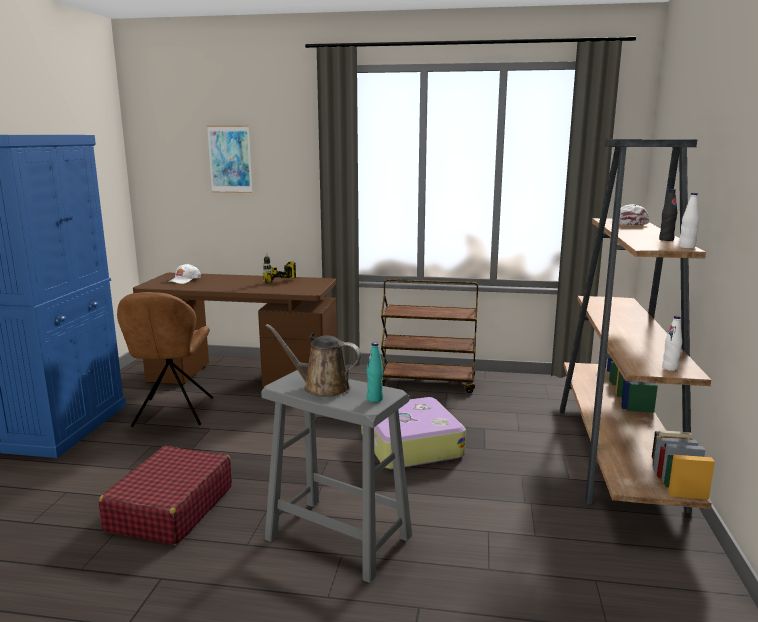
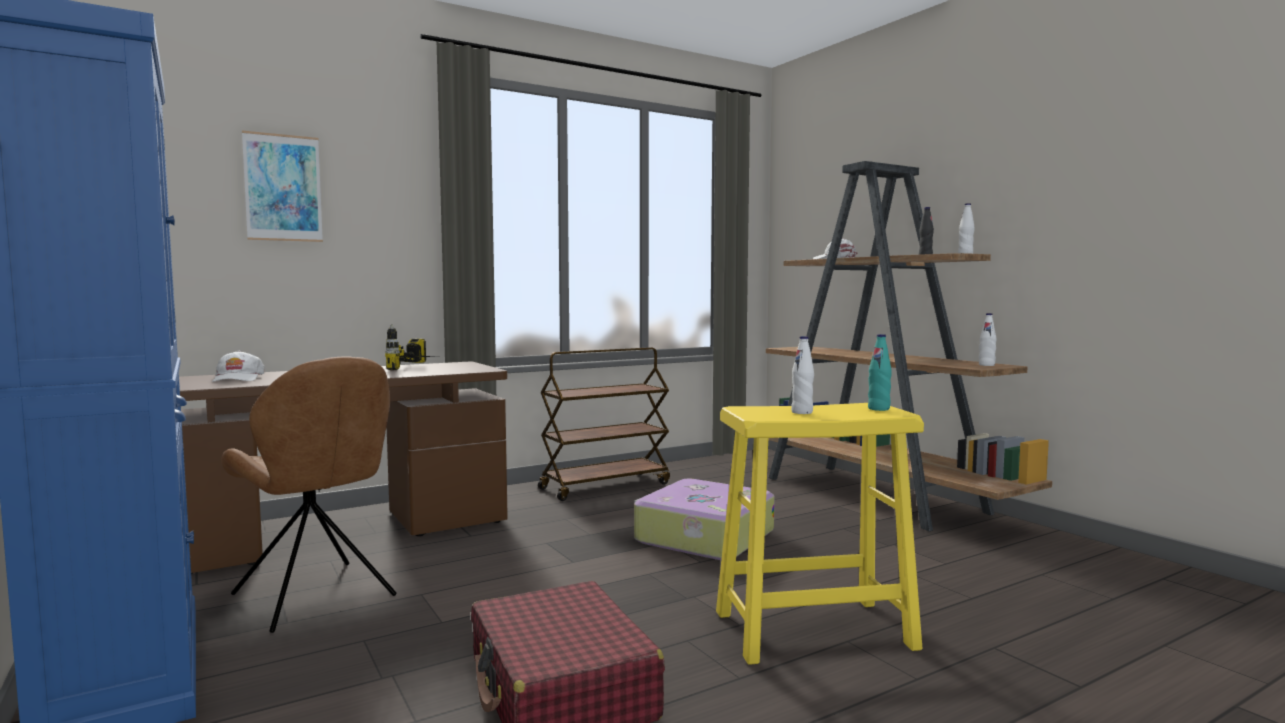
camera: 40 degrees left, 10 degrees down
grey stool [261,370,412,583] -> yellow stool [716,403,924,665]
brown watering can [266,324,362,397] -> white bottle [791,336,814,414]

